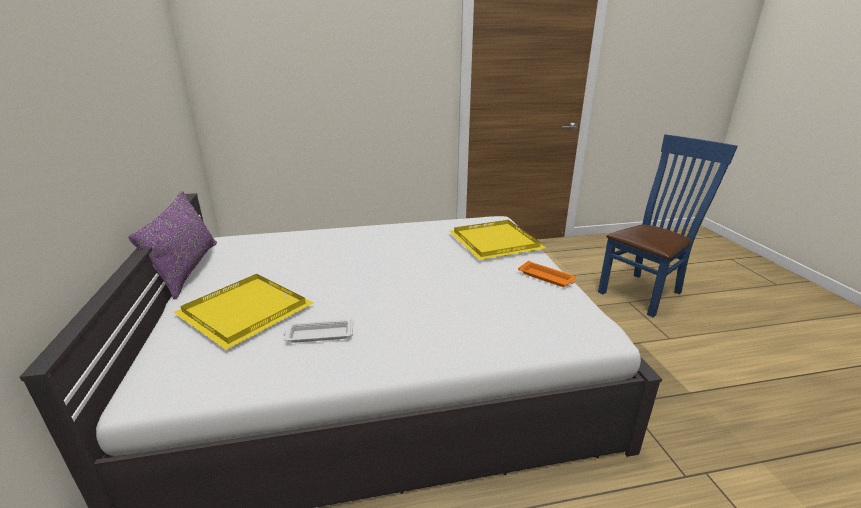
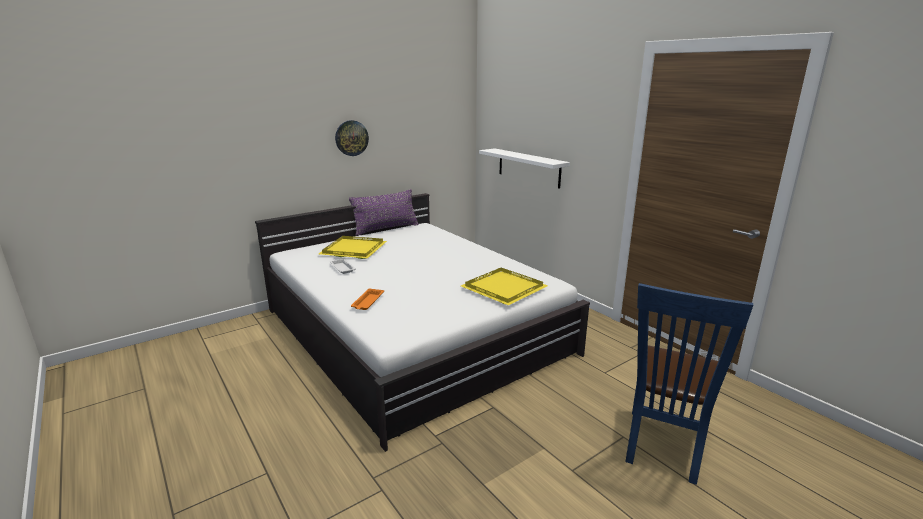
camera: 65 degrees right, 5 degrees down
orange tray [518,261,575,287] -> orange tray moved to [351,289,384,310]
blue chair [598,134,738,317] -> blue chair turned 90 degrees clockwise [625,283,753,485]
none -> wall clock [335,120,369,156]
none -> white shelf [479,148,570,189]

